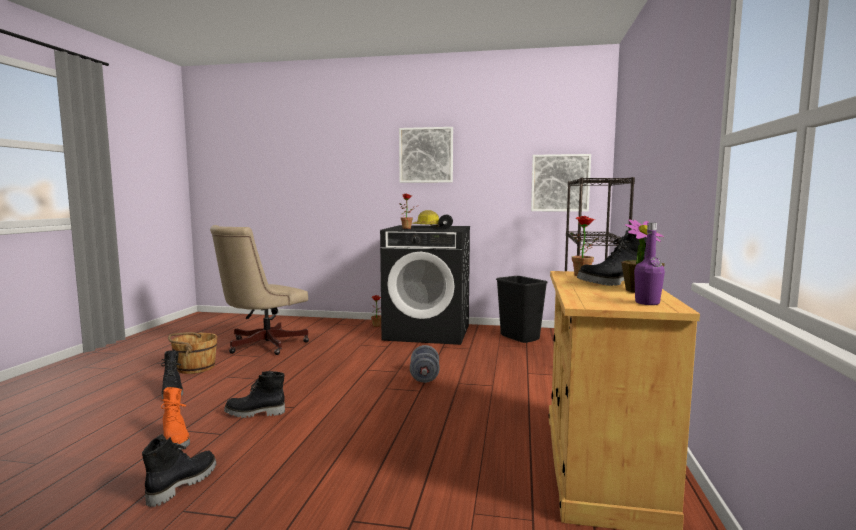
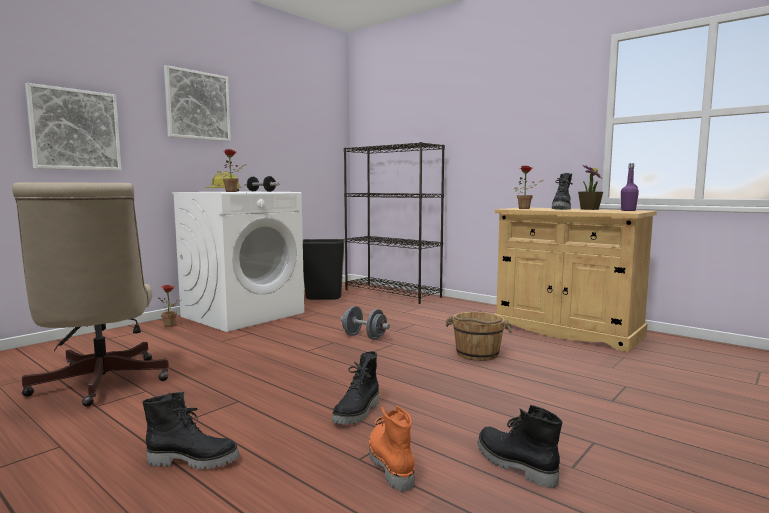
camera: 60 degrees left, 0 degrees up
orange boot [161,387,190,449] -> orange boot turned 105 degrees counterclockwise [369,406,415,491]
brown bucket [168,332,217,374] -> brown bucket moved to [445,312,512,361]
black washing machine [380,225,470,345] -> white washing machine [172,192,304,332]
picture [531,154,591,212] -> picture moved to [25,83,121,171]

